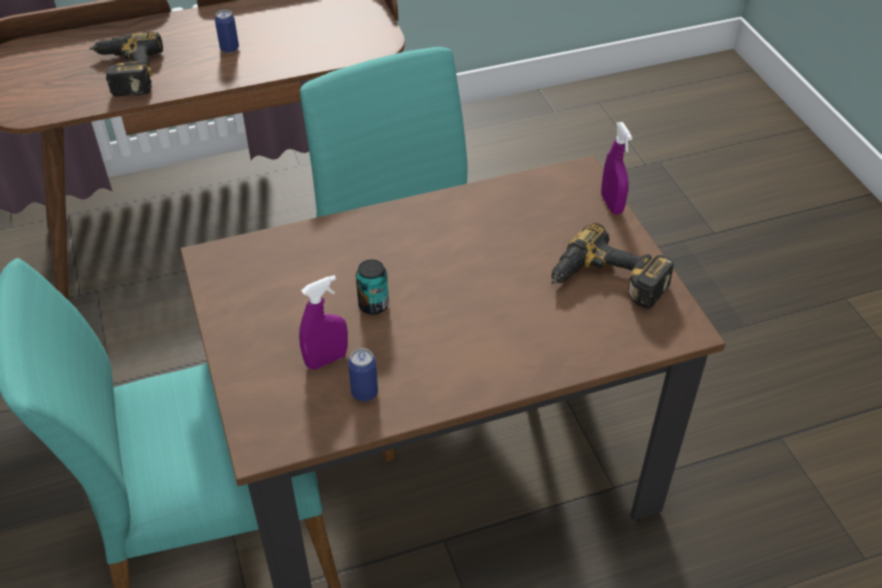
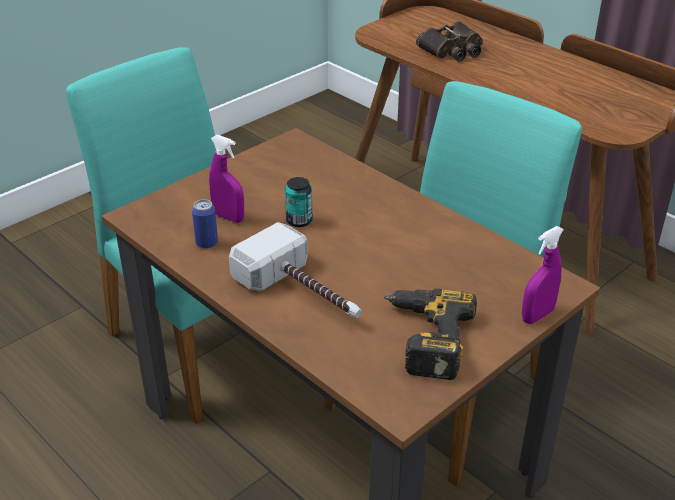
camera: 65 degrees right, 10 degrees down
power drill [89,32,163,96] -> binoculars [416,21,483,62]
can [215,9,239,53] -> none
none -> hammer [229,222,362,318]

